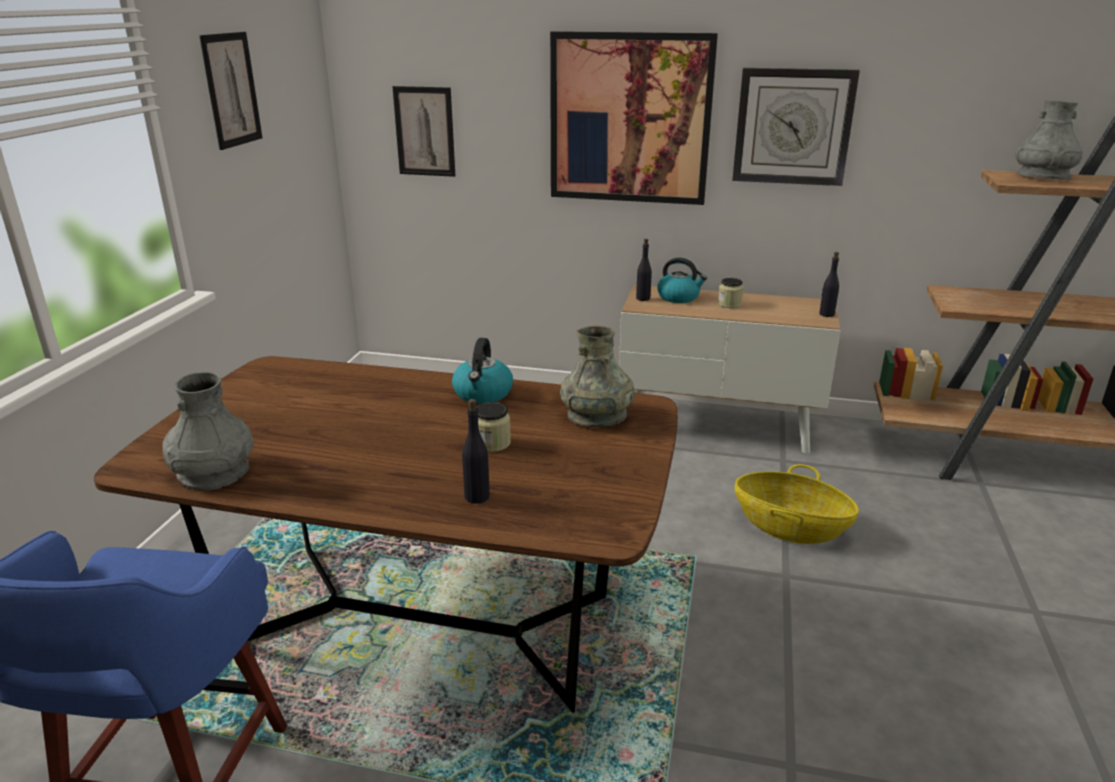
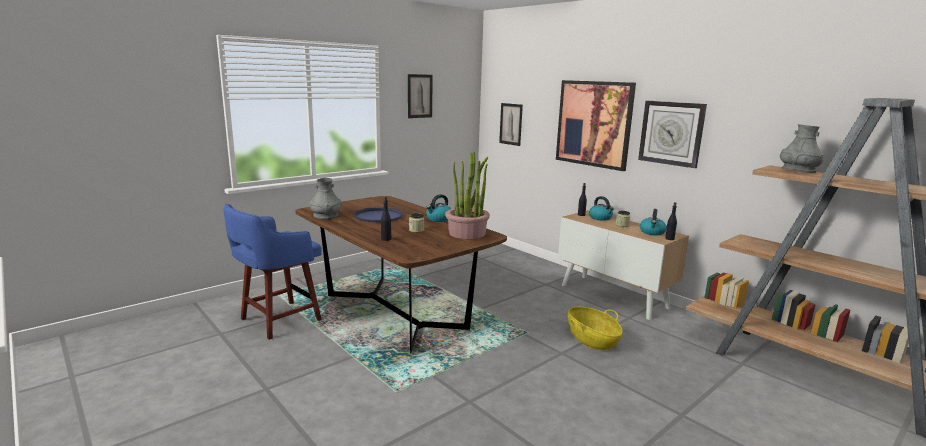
camera: 35 degrees right, 10 degrees down
grey vase [560,326,635,427] -> potted plant [445,152,490,239]
none -> blue tray [353,207,404,222]
none -> kettle [640,209,667,235]

